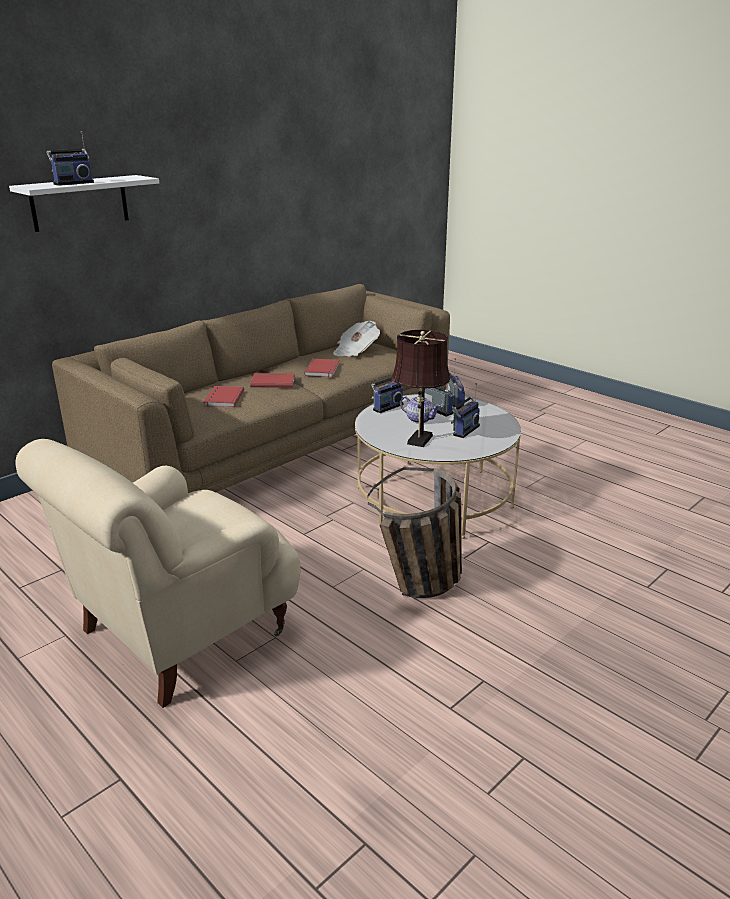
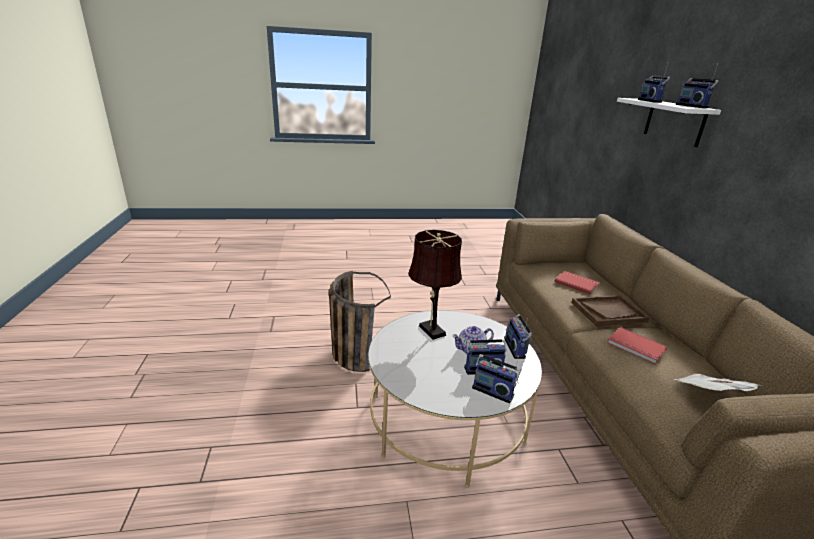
camera: 125 degrees right, 0 degrees up
beige armchair [15,439,301,708] -> none
red book [250,373,295,388] -> brown tray [571,295,649,326]
radio [451,383,480,438] -> radio moved to [676,64,719,108]

